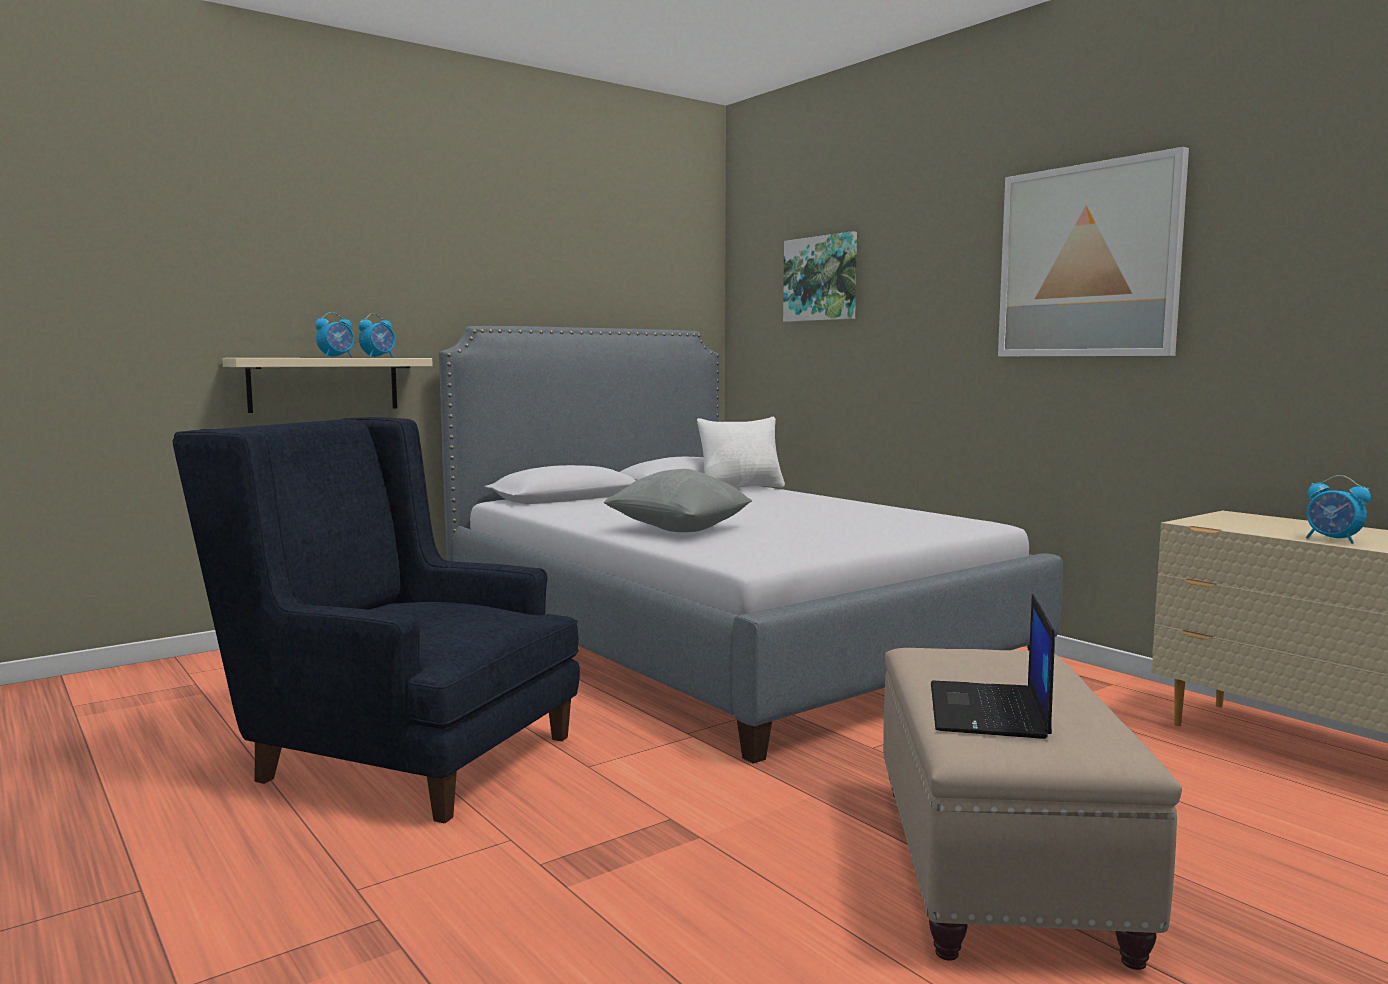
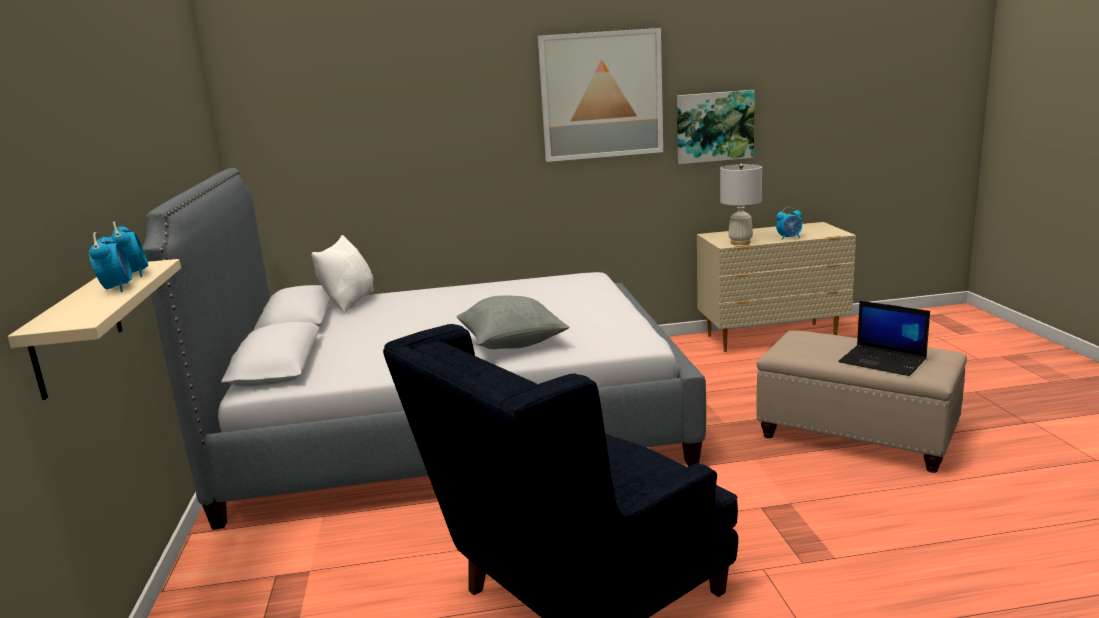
camera: 60 degrees left, 10 degrees up
picture [783,231,857,322] -> picture moved to [677,90,755,164]
none -> white table lamp [720,164,762,245]

